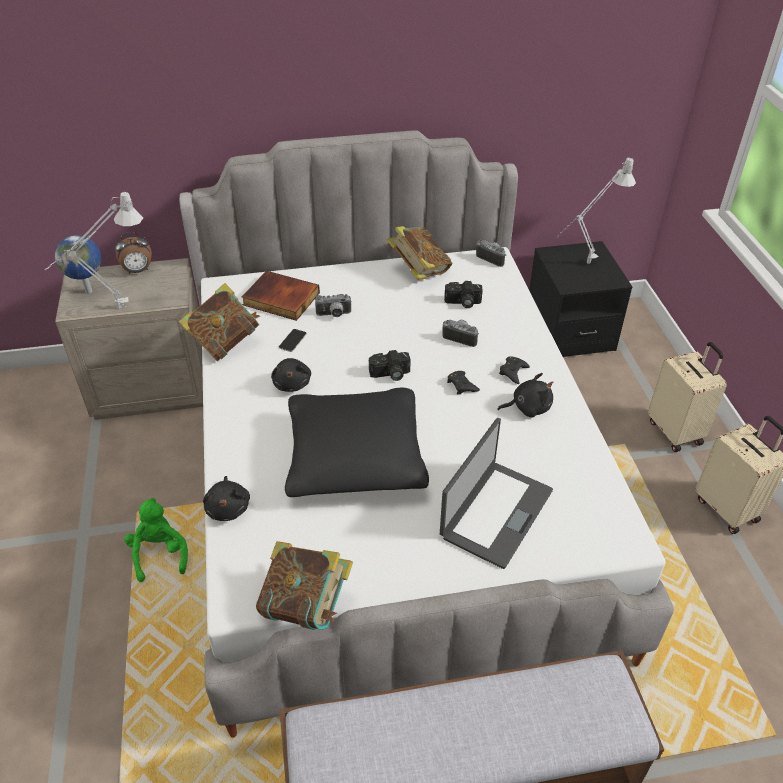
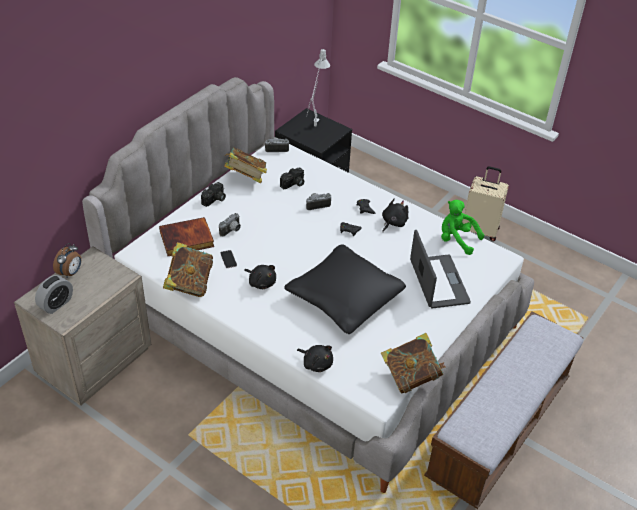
camera: 45 degrees left, 0 degrees up
grey table lamp [45,192,143,308] -> none
globe [55,235,101,294] -> alarm clock [35,275,73,314]
green plush toy [124,498,188,582] -> green plush toy moved to [441,200,484,255]
camera [369,350,410,381] -> camera moved to [201,182,226,207]
beige suitcase [648,342,727,452] -> none

